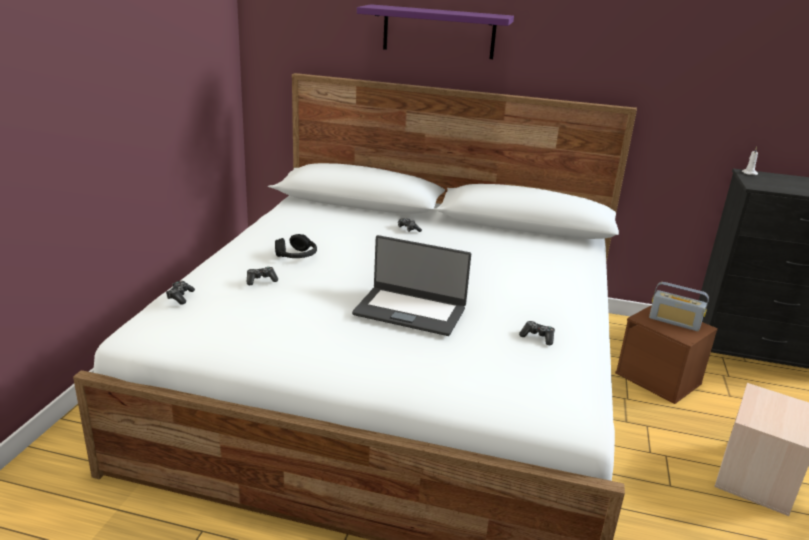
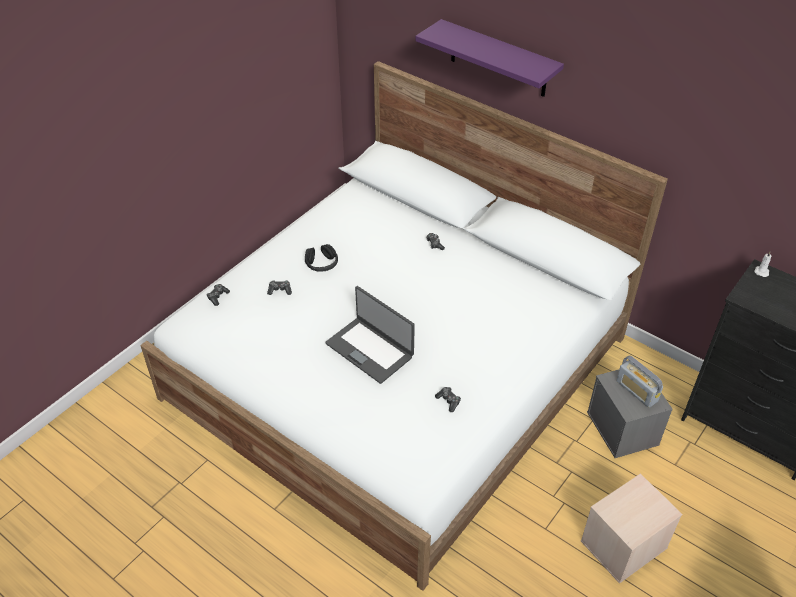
camera: 25 degrees right, 20 degrees up
brown storage box [615,305,718,404] -> grey storage box [587,370,673,458]

